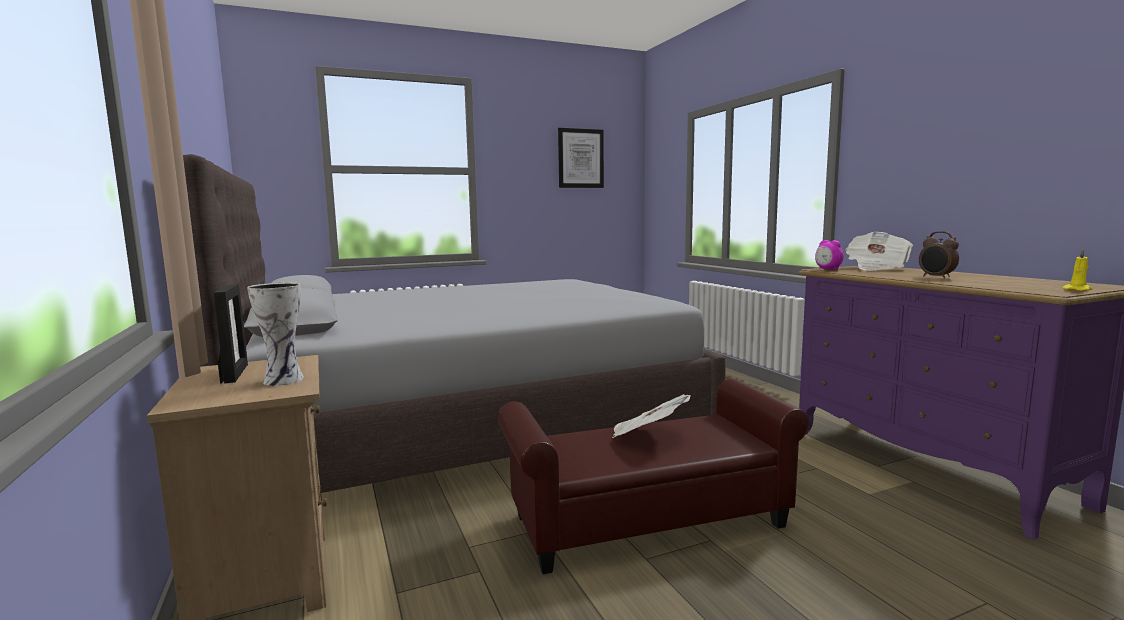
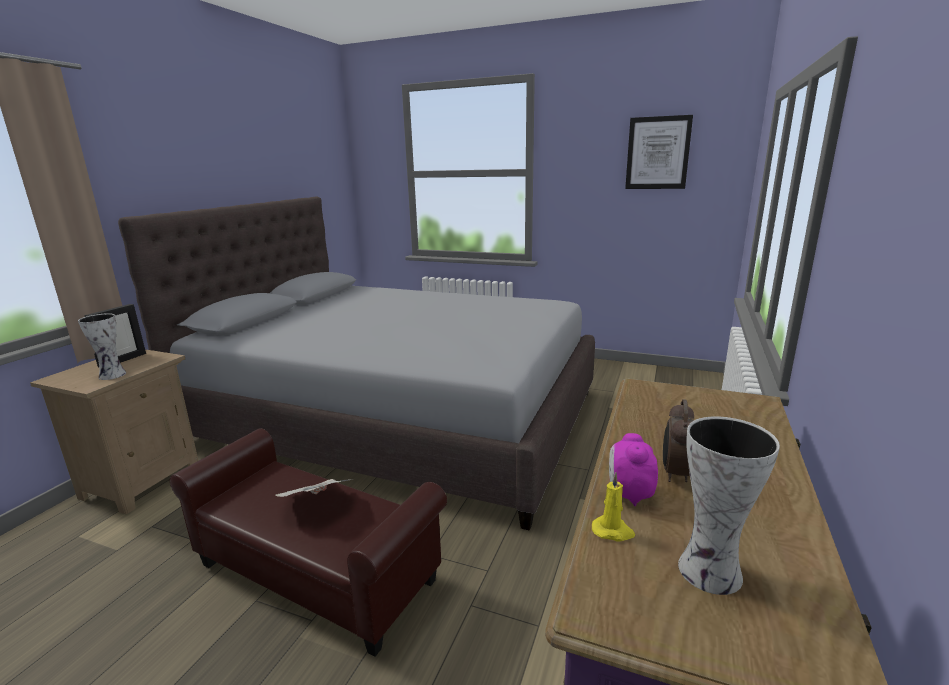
camera: 45 degrees right, 10 degrees up
alarm clock [815,240,844,270] -> alarm clock moved to [609,433,658,506]
newspaper [845,232,913,271] -> none
yellow candle [1062,249,1092,291] -> yellow candle moved to [592,472,635,542]
none -> vase [678,416,780,595]

